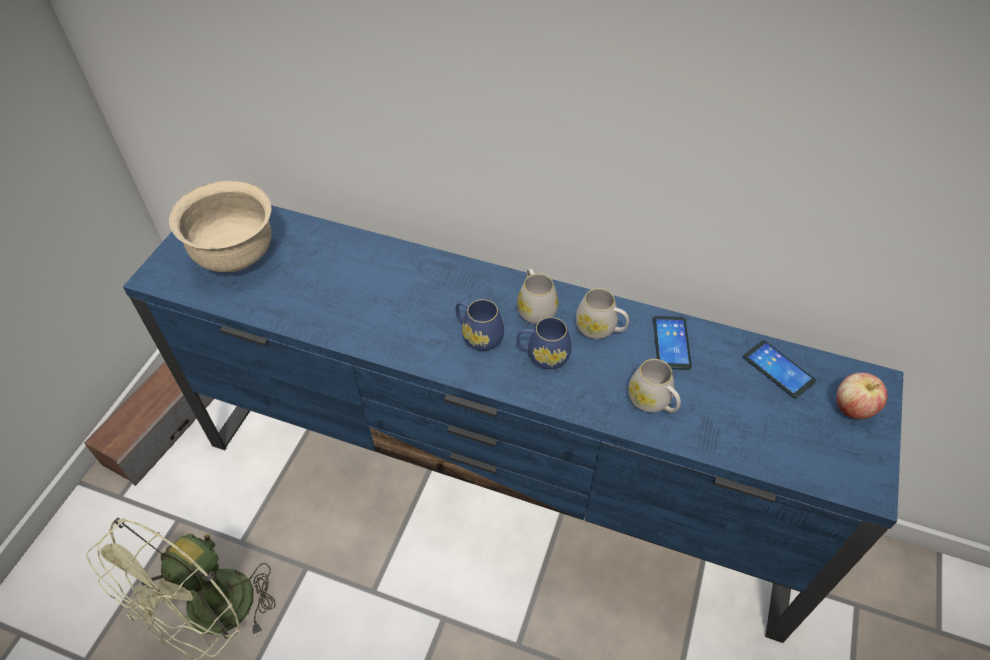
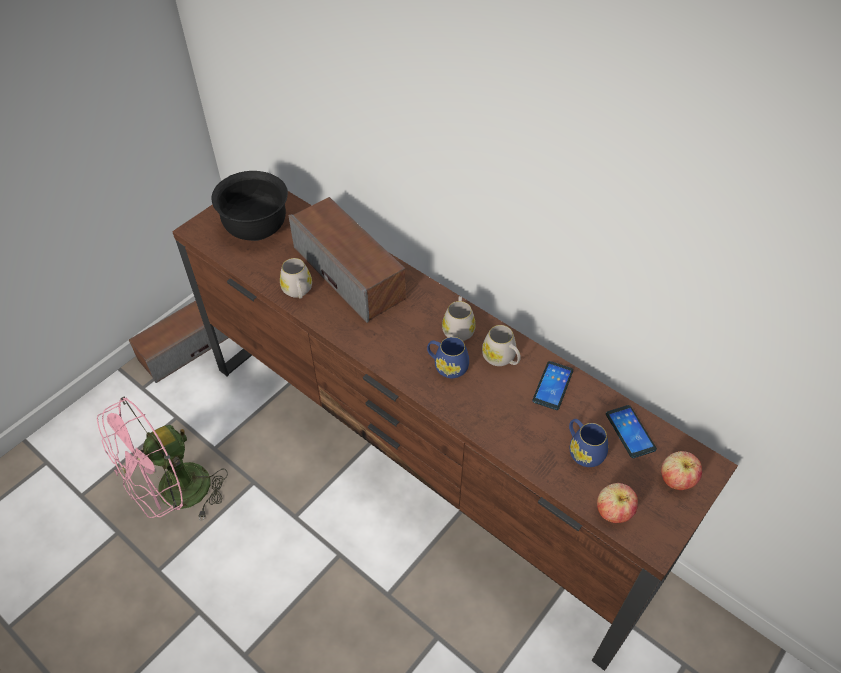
camera: 20 degrees right, 0 degrees up
green fan [86,517,276,660] -> pink fan [97,396,228,521]
blue tv stand [123,205,904,643] -> brown tv stand [172,191,738,671]
beige bowl [169,181,271,272] -> black bowl [211,171,288,241]
blue mug [455,299,504,351] -> blue mug moved to [569,419,608,467]
white mug [628,359,681,413] -> white mug moved to [280,258,312,298]
none -> speaker [289,197,406,323]
none -> apple [597,483,638,523]

